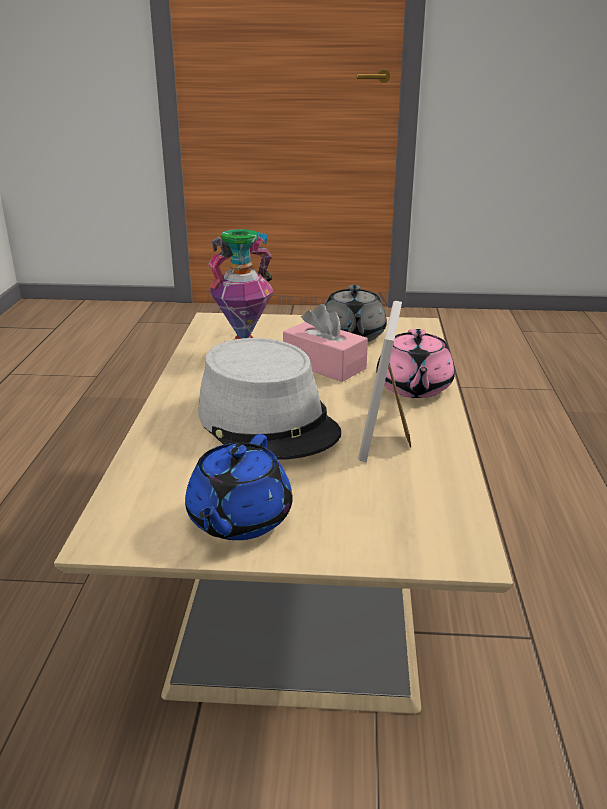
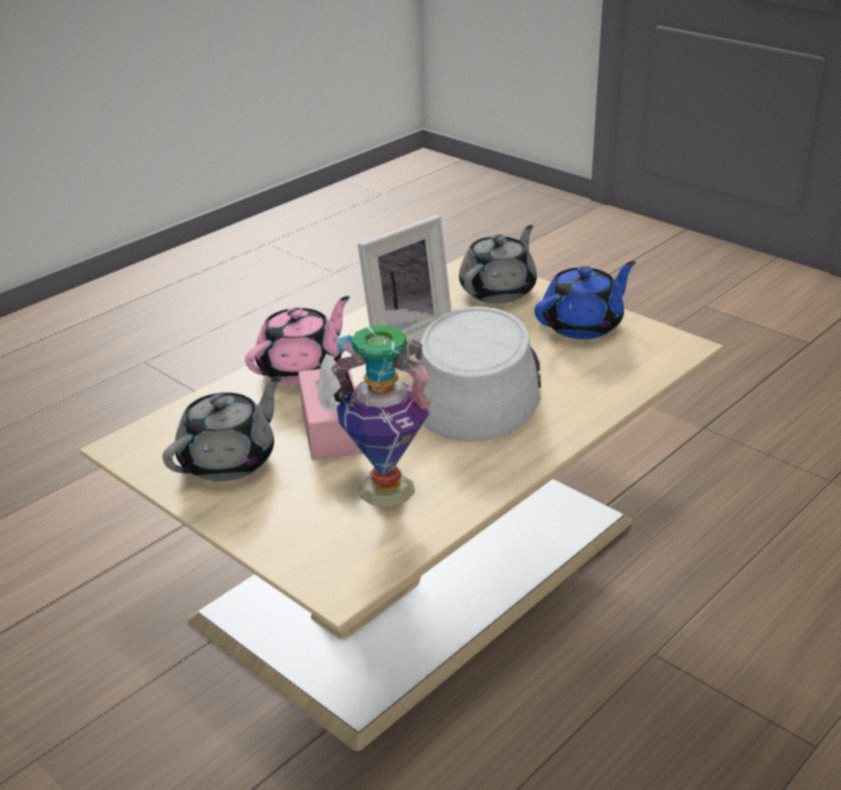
camera: 140 degrees left, 5 degrees up
none -> grey teapot [459,225,537,303]

